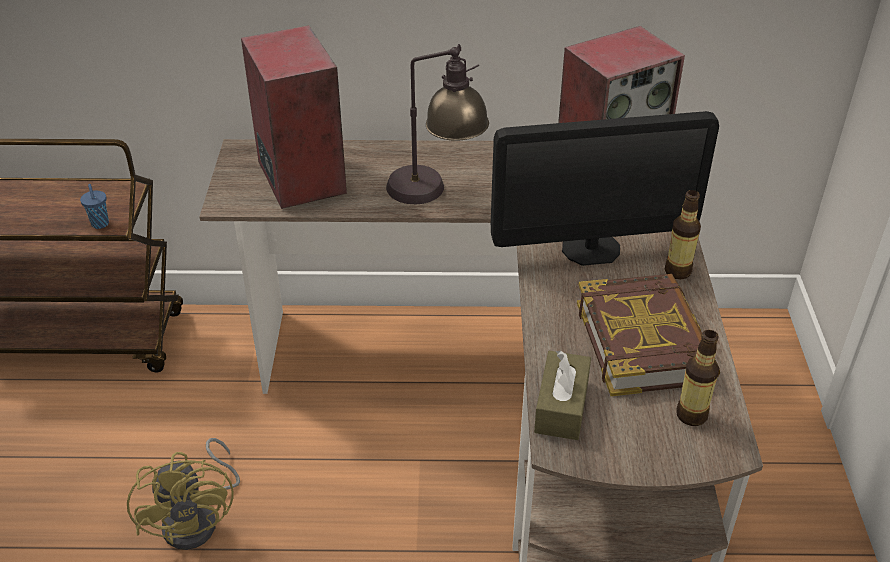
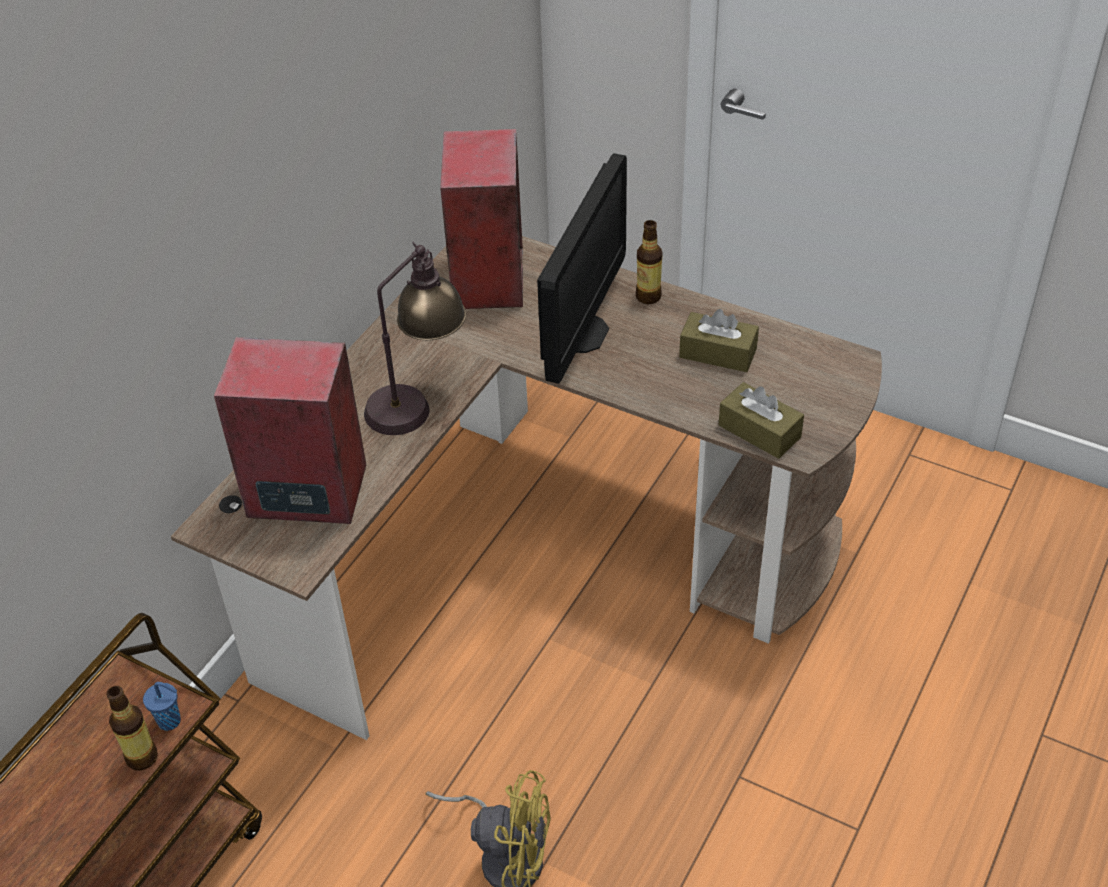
camera: 60 degrees left, 5 degrees up
book [577,274,720,396] -> brown tissue box [679,309,759,372]
bottle [676,330,719,426] -> bottle moved to [106,686,158,771]

